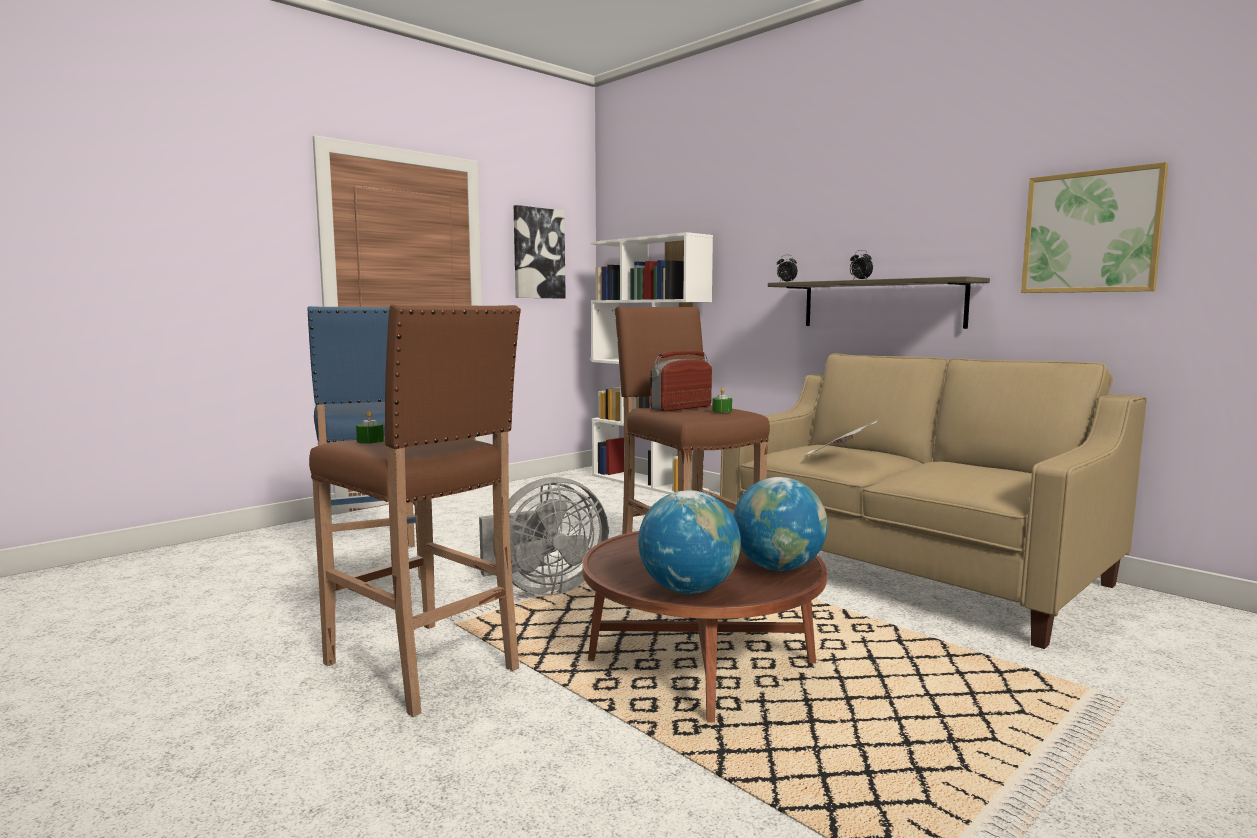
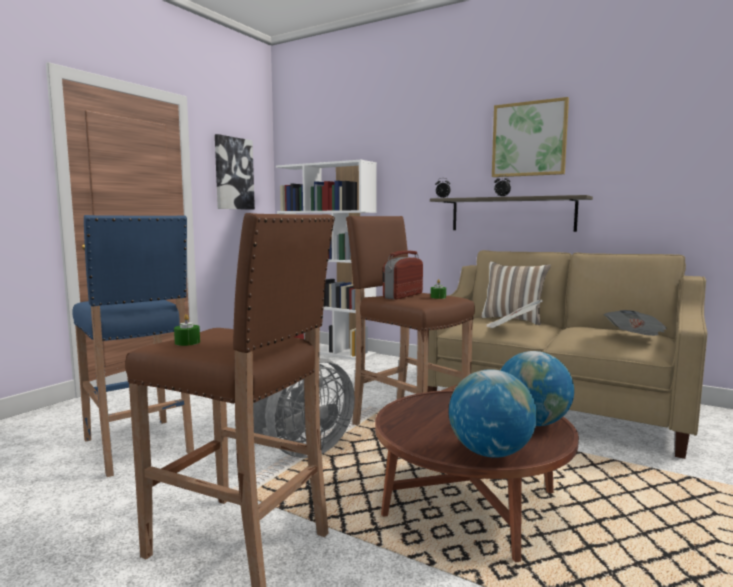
camera: 15 degrees left, 0 degrees up
picture [1021,162,1168,293] -> picture moved to [492,97,569,177]
none -> pillow [481,261,551,325]
none -> newspaper [604,310,667,336]

